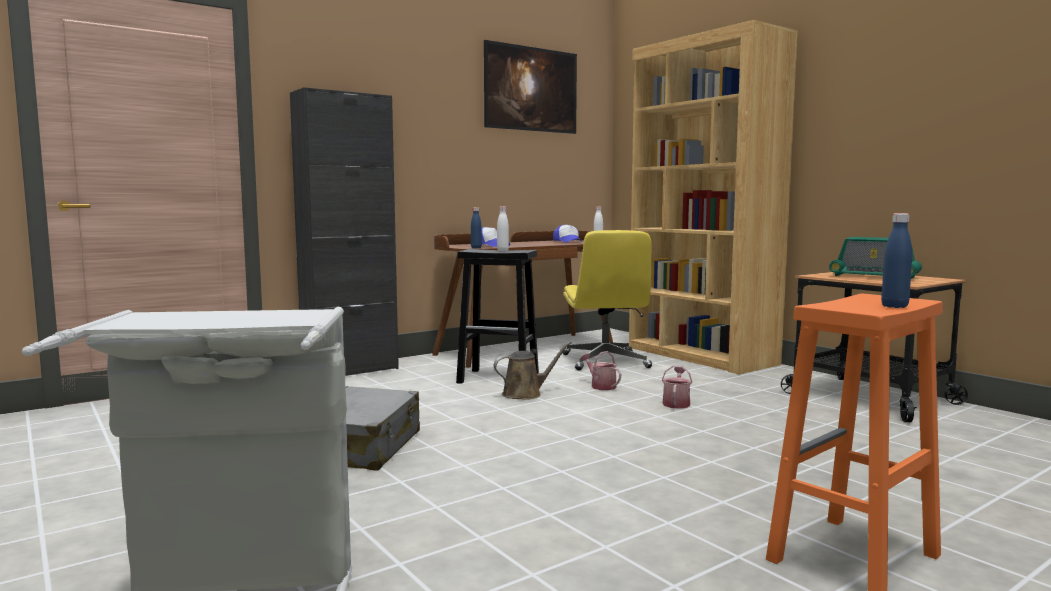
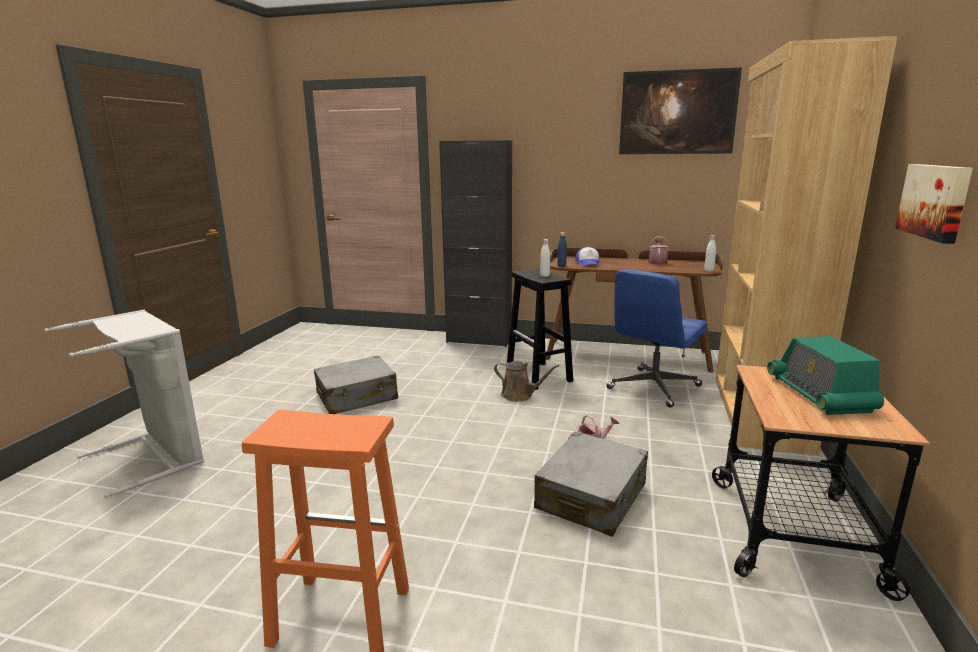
camera: 50 degrees right, 10 degrees up
cap [553,225,582,242] -> none
yellow office chair [563,230,652,371] -> blue office chair [606,269,708,407]
watering can [581,351,621,390] -> watering can moved to [648,237,670,265]
blue bottle [881,213,912,308] -> none
none -> grey suitcase [534,431,648,537]
none -> picture [895,164,973,244]

